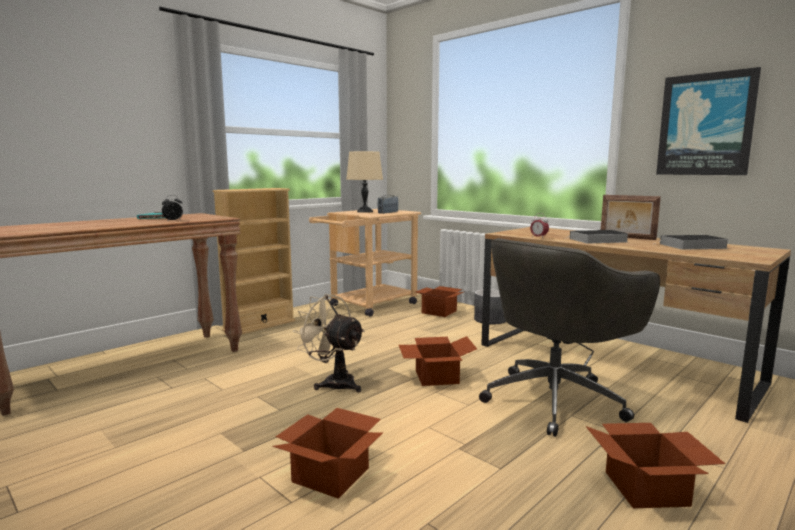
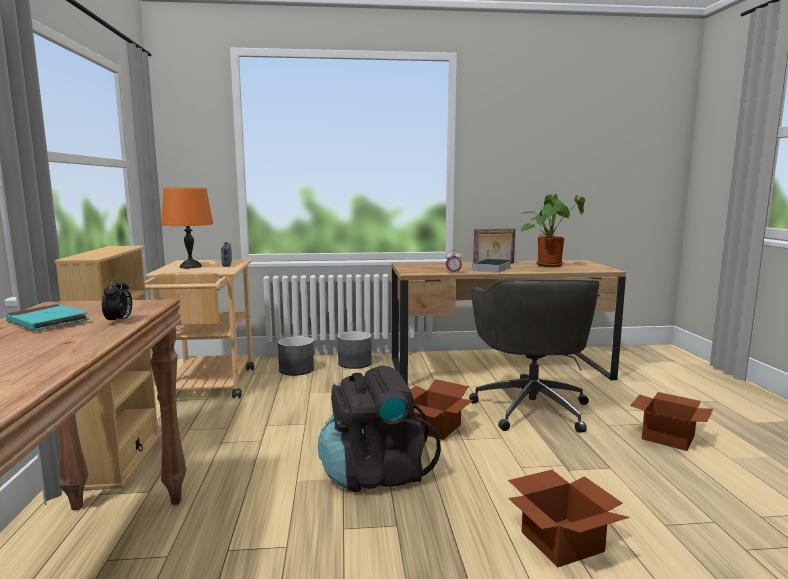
camera: 50 degrees left, 0 degrees up
beige fan [293,294,365,393] -> black backpack [318,365,441,492]
beige table lamp [346,151,383,213] -> orange table lamp [161,188,213,268]
cardboard box [415,286,463,317] -> grey planter [278,336,314,376]
book [655,235,729,250] -> potted plant [520,194,585,267]
picture [656,67,761,175] -> none

